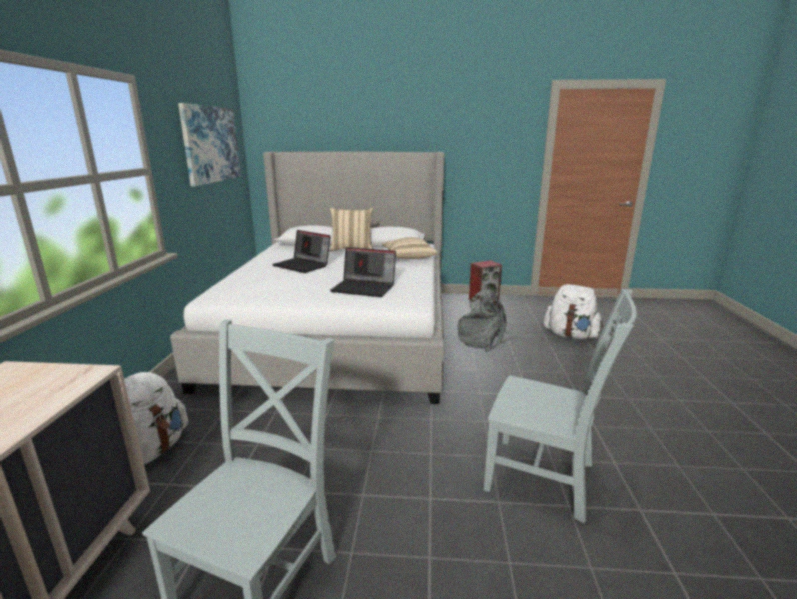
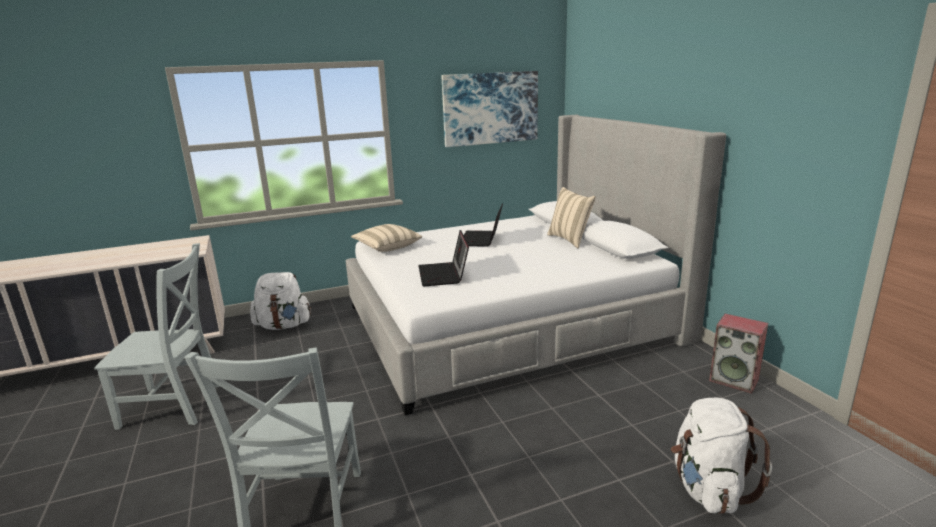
camera: 65 degrees right, 0 degrees up
beige pillow [382,237,438,259] -> beige pillow moved to [351,224,422,252]
grey backpack [458,286,519,352] -> none

